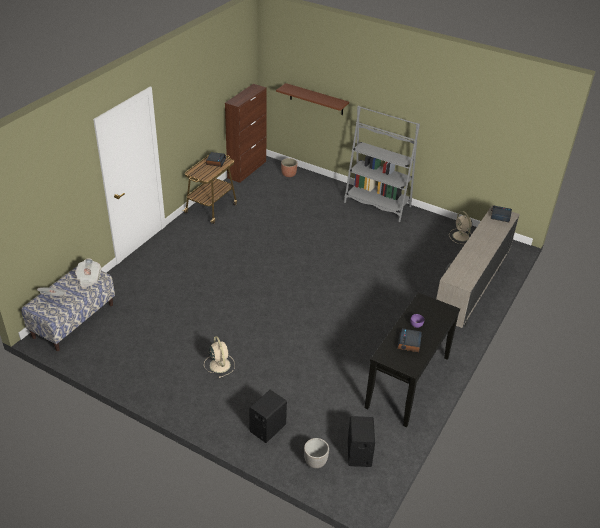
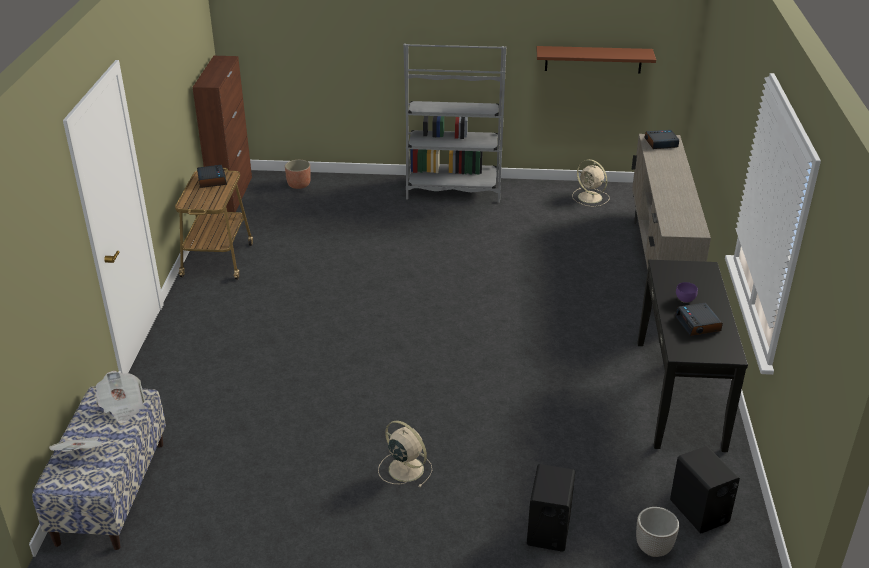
camera: 25 degrees left, 5 degrees down
brown shelf [276,83,349,115] -> brown shelf moved to [537,46,656,73]

